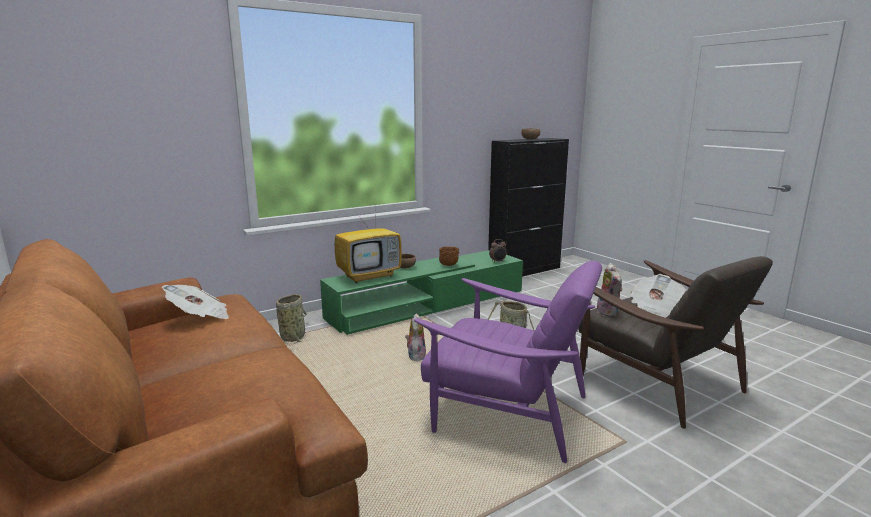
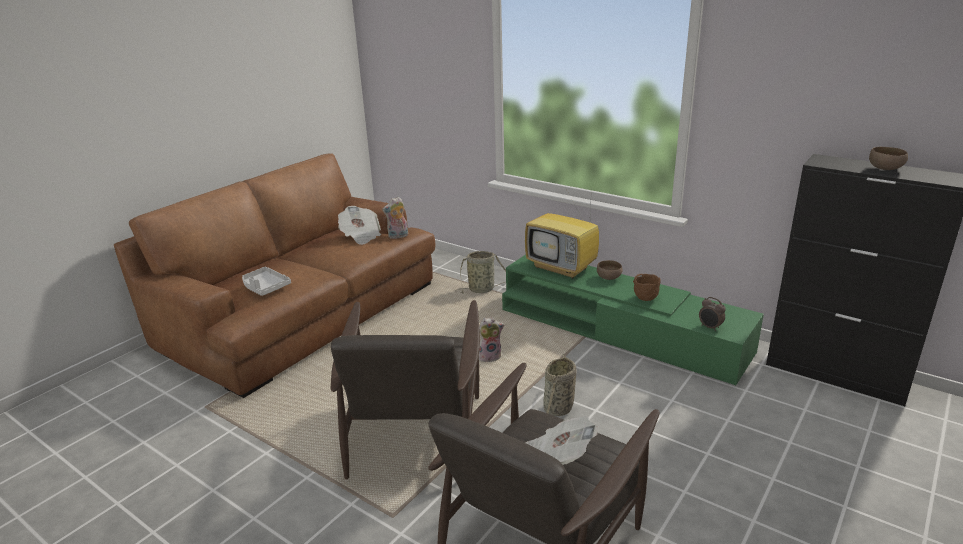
camera: 70 degrees right, 10 degrees up
purple armchair [414,261,602,463] -> brown armchair [331,300,480,479]
plush toy [597,263,622,317] -> plush toy moved to [382,197,408,239]
none -> grey tray [242,266,291,296]

